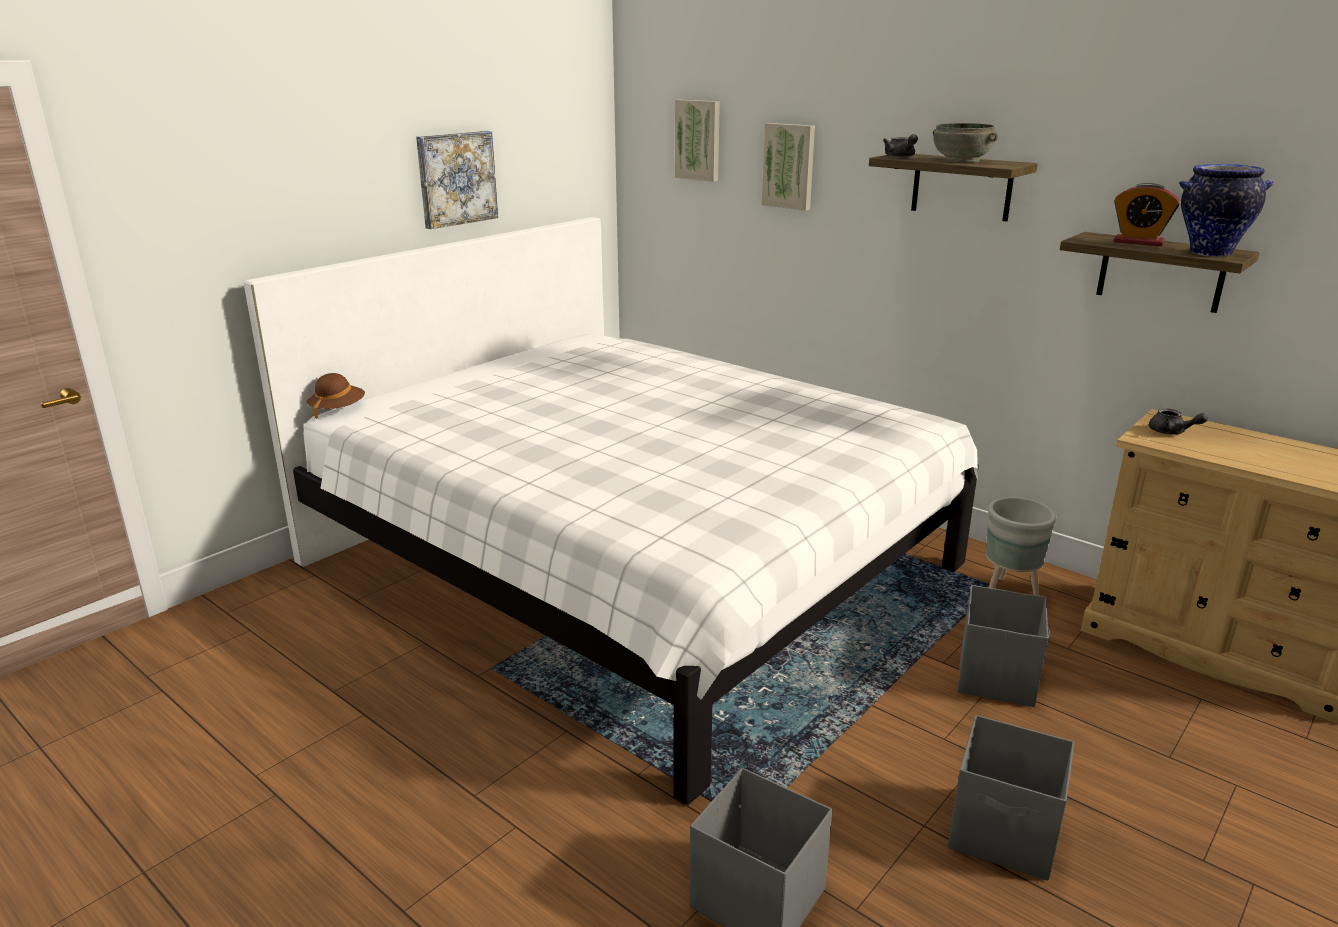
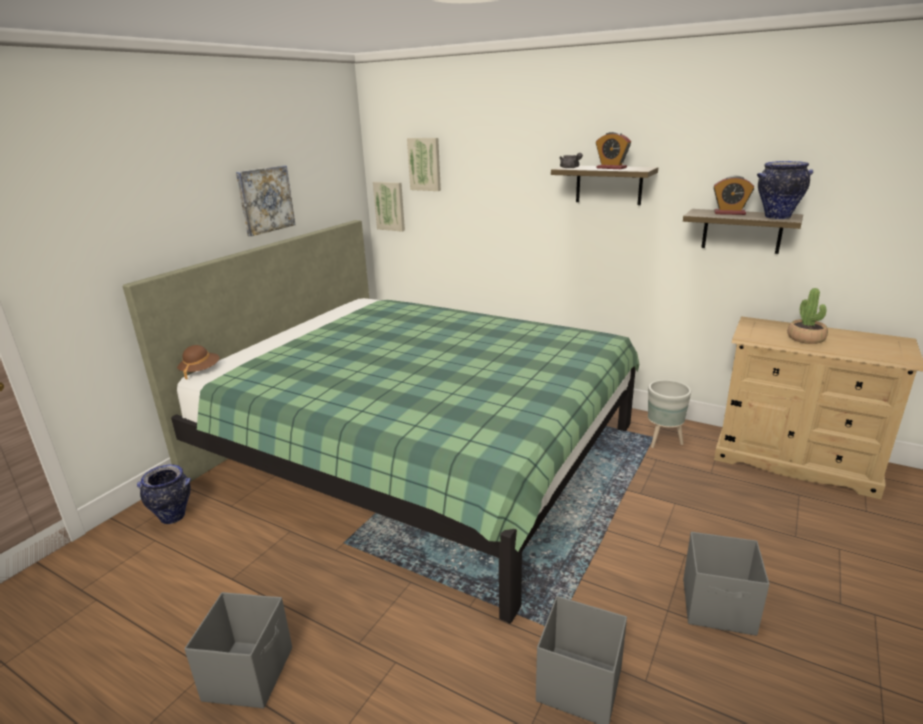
camera: 10 degrees left, 0 degrees up
white bed [243,217,979,805] -> green bed [123,220,639,624]
picture [762,123,815,211] -> picture moved to [373,182,405,232]
grey bowl [933,123,998,163] -> alarm clock [596,132,631,169]
grey storage box [958,585,1050,707] -> grey storage box moved to [184,592,292,709]
grey teapot [1149,408,1208,435] -> none
none -> vase [137,464,191,524]
none -> potted plant [787,288,828,344]

